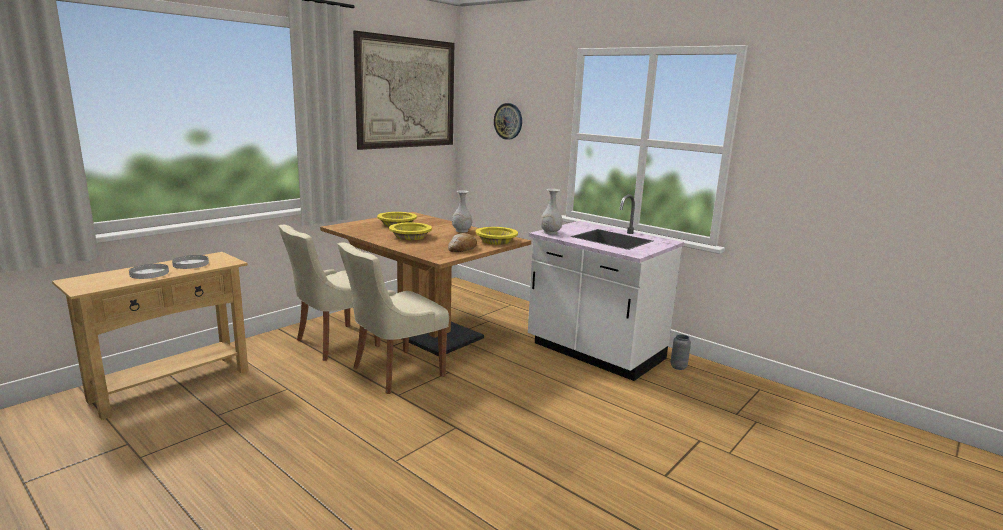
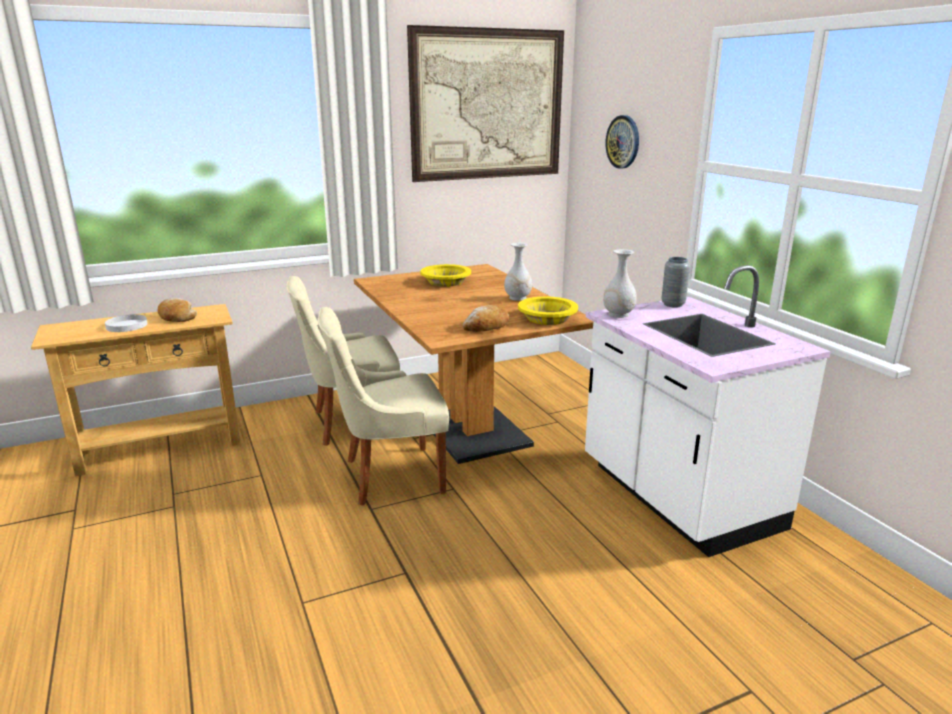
camera: 25 degrees right, 5 degrees up
white plate [172,255,209,269] -> bread [158,298,197,322]
yellow bowl [389,222,432,240] -> none
grey vase [670,334,691,370] -> grey vase moved to [661,257,690,307]

